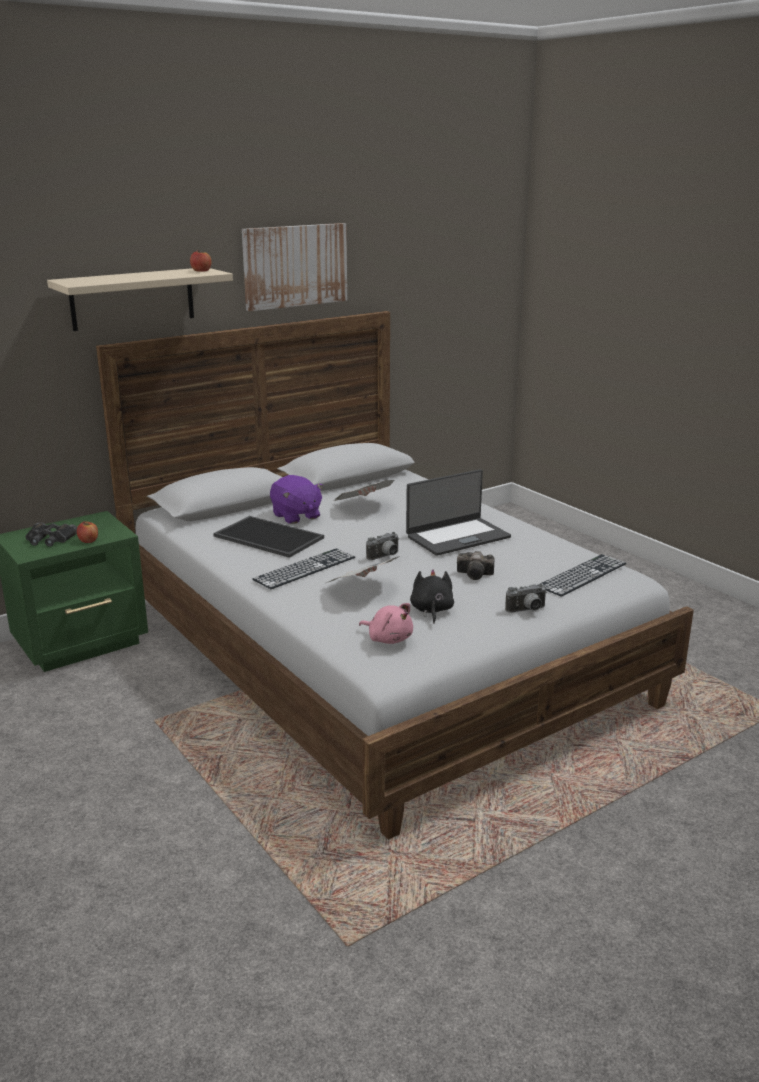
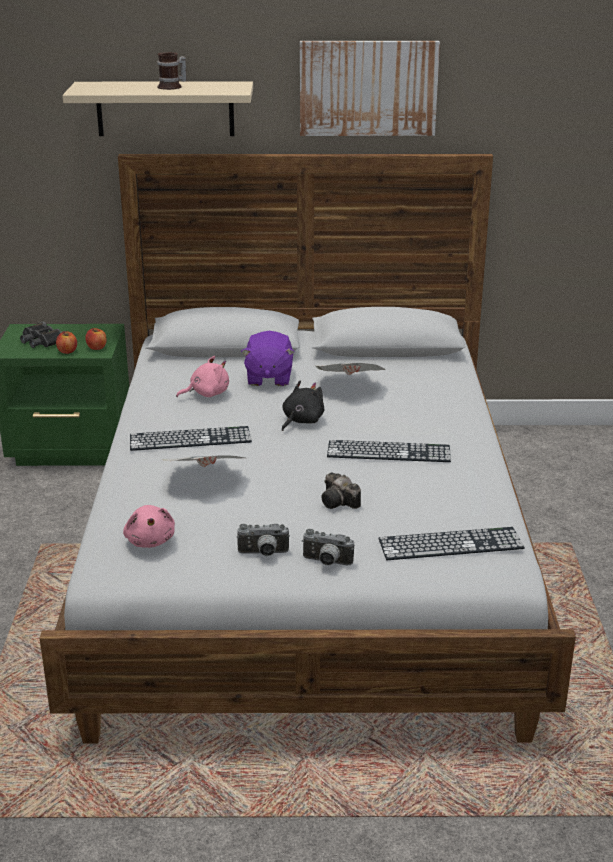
camera: 35 degrees right, 5 degrees up
apple [190,250,211,272] -> apple moved to [85,328,106,350]
tray [213,516,324,558] -> pink plush toy [176,356,229,397]
camera [366,532,399,560] -> camera moved to [237,524,290,556]
laptop [406,469,511,556] -> keyboard [327,440,451,462]
black plush toy [410,569,454,624] -> black plush toy moved to [282,381,325,431]
none -> mug [157,52,187,90]

